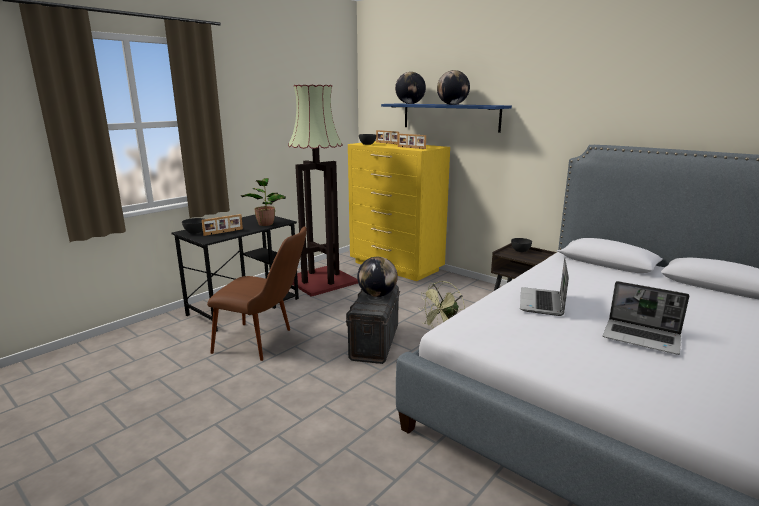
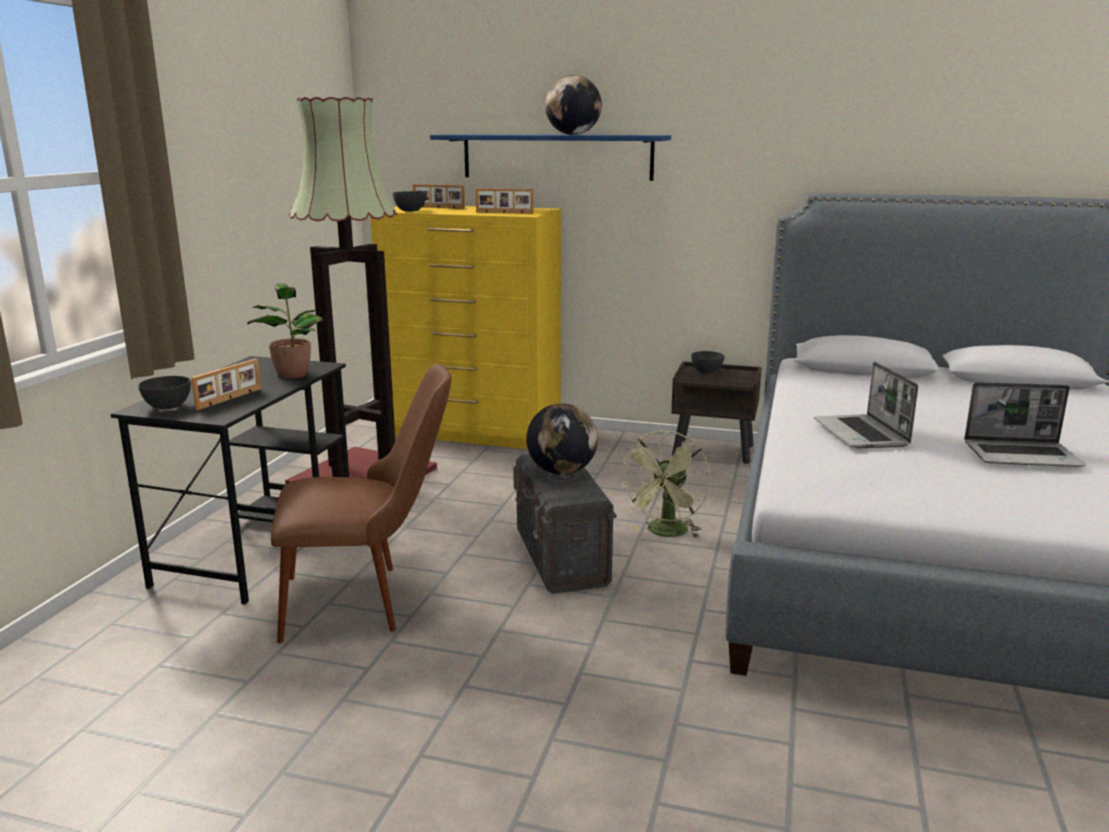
camera: 25 degrees left, 0 degrees up
globe [395,72,426,104] -> none

